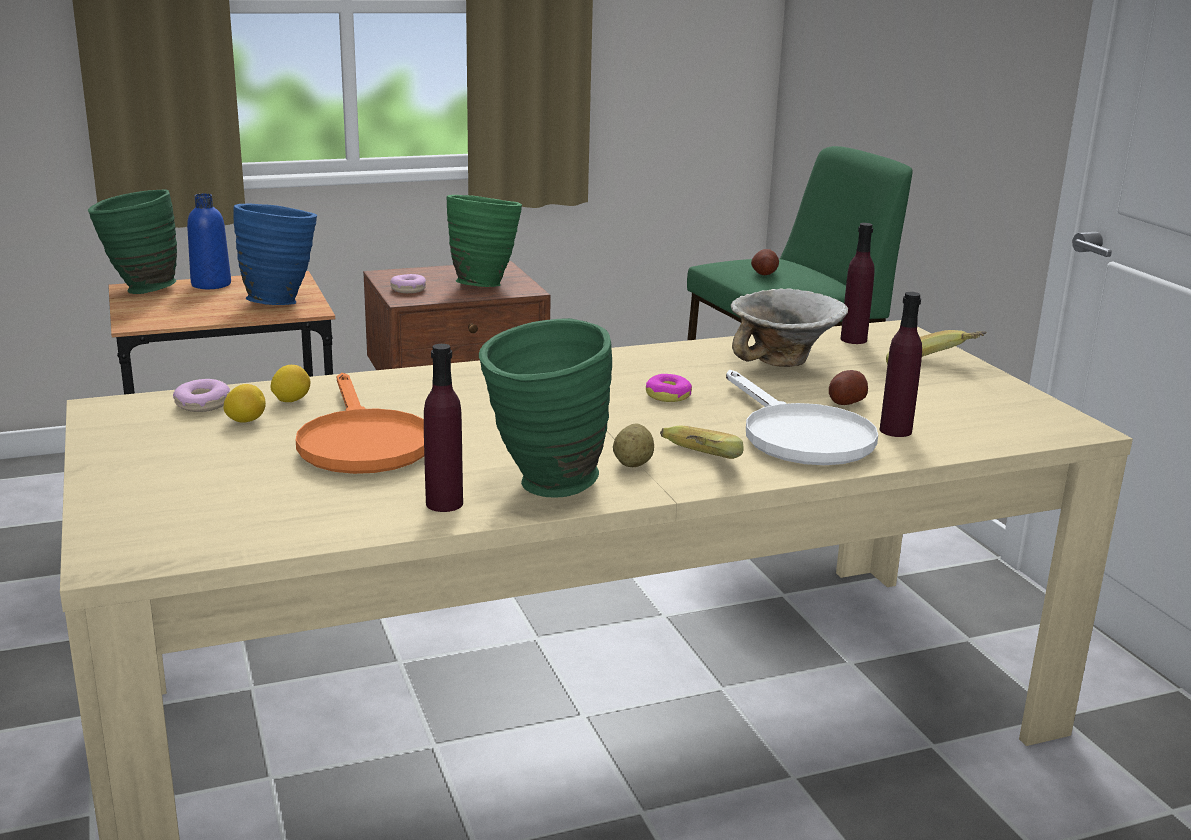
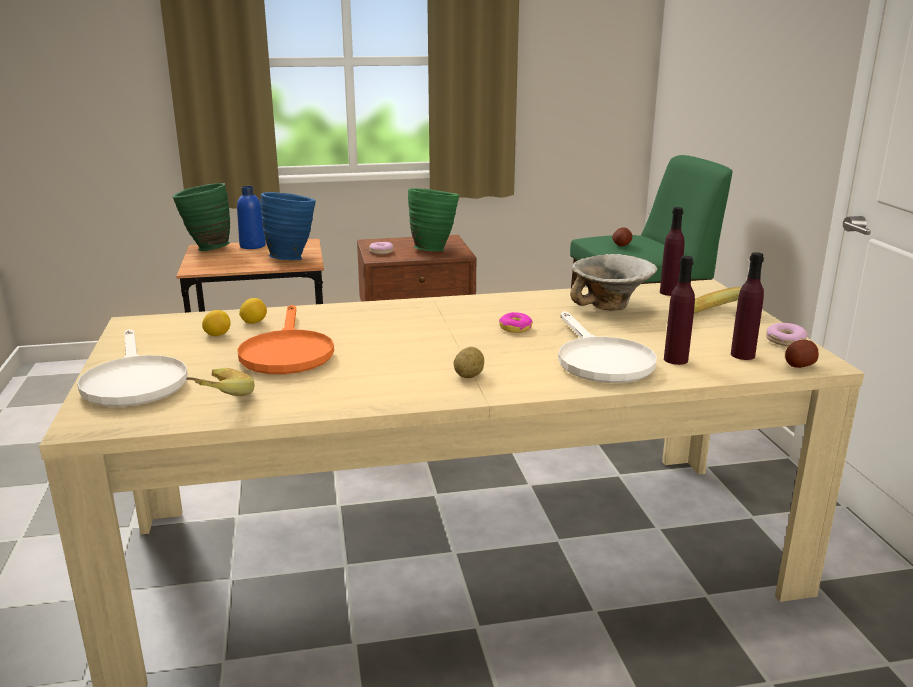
camera: 10 degrees right, 0 degrees up
donut [173,379,230,412] -> donut moved to [766,323,808,346]
purple bottle [424,344,463,512] -> purple bottle moved to [731,252,764,360]
green vase [479,318,612,497] -> none
banana [660,426,744,459] -> banana moved to [186,368,255,396]
potato [829,370,868,405] -> potato moved to [785,340,819,368]
none -> white frying pan [77,329,188,407]

